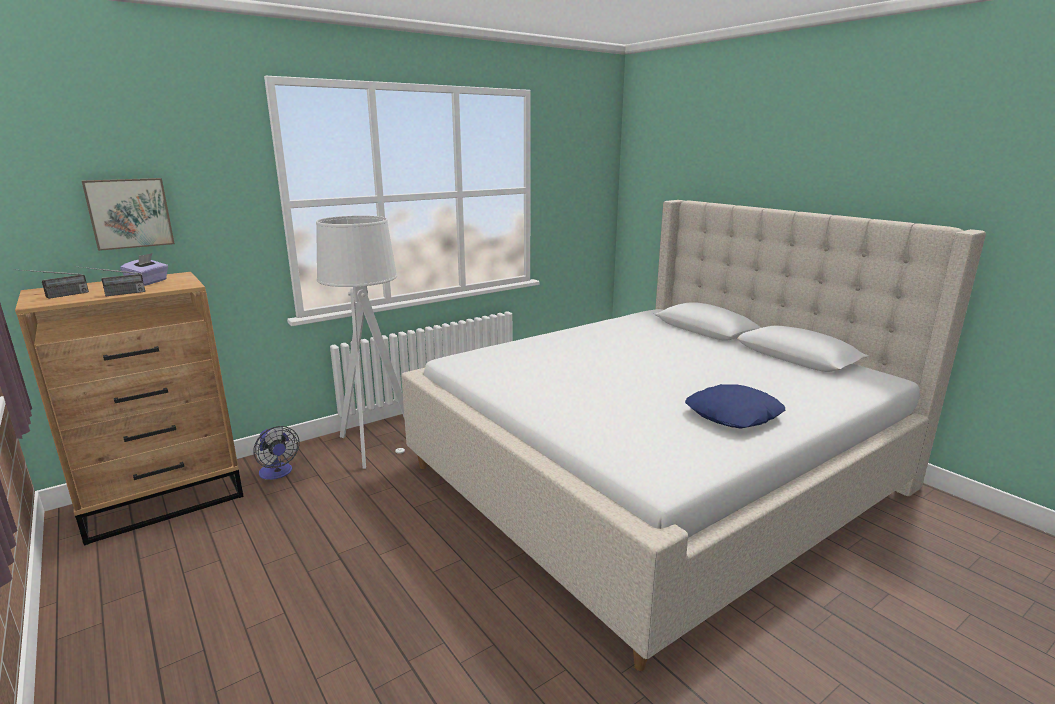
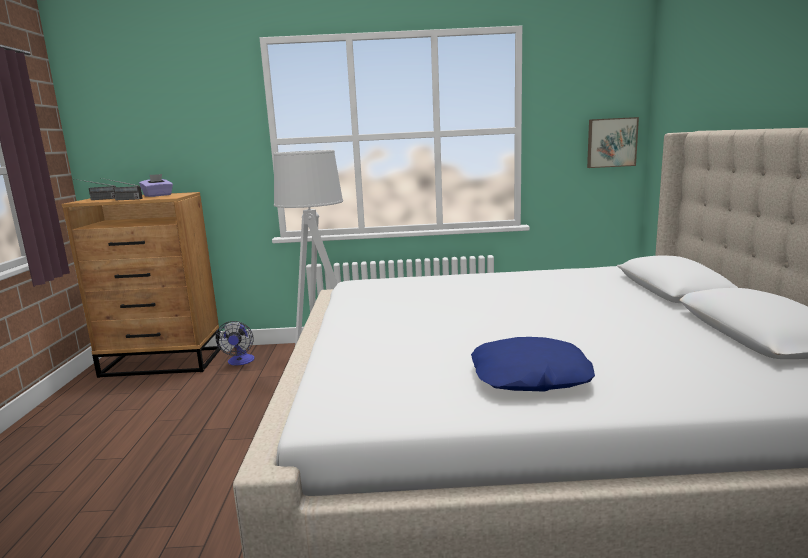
camera: 35 degrees right, 5 degrees down
picture [82,178,175,251] -> picture moved to [587,117,639,168]

